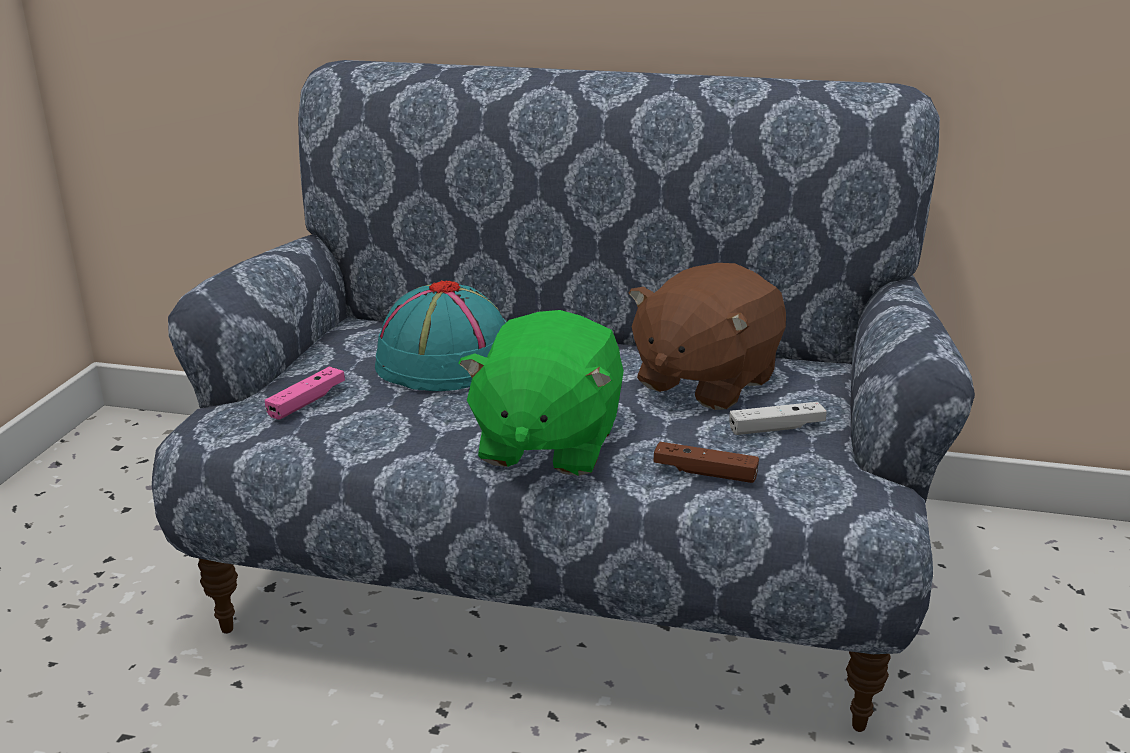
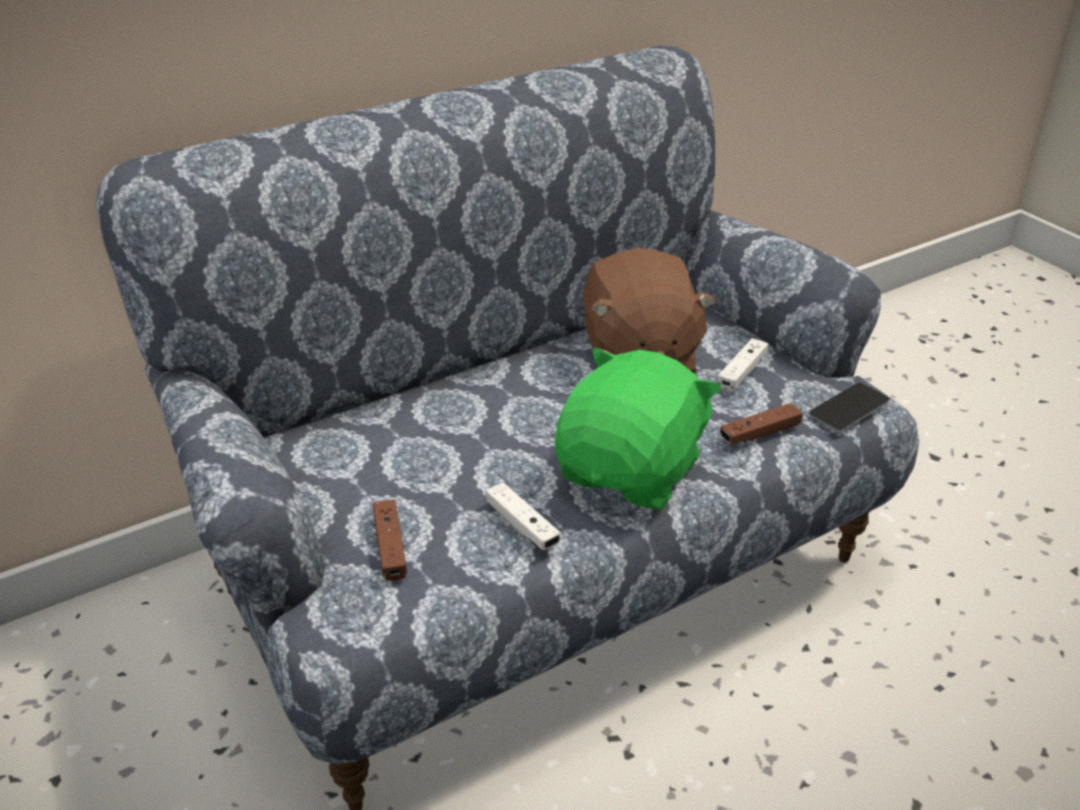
camera: 45 degrees left, 10 degrees up
pink game controller [265,366,345,420] -> brown game controller [373,499,407,581]
turquoise hat [375,280,506,391] -> none
green plush toy [458,310,624,476] -> green plush toy turned 120 degrees counterclockwise [555,347,722,510]
none -> white game controller [486,483,561,550]
none -> phone [809,383,889,432]

